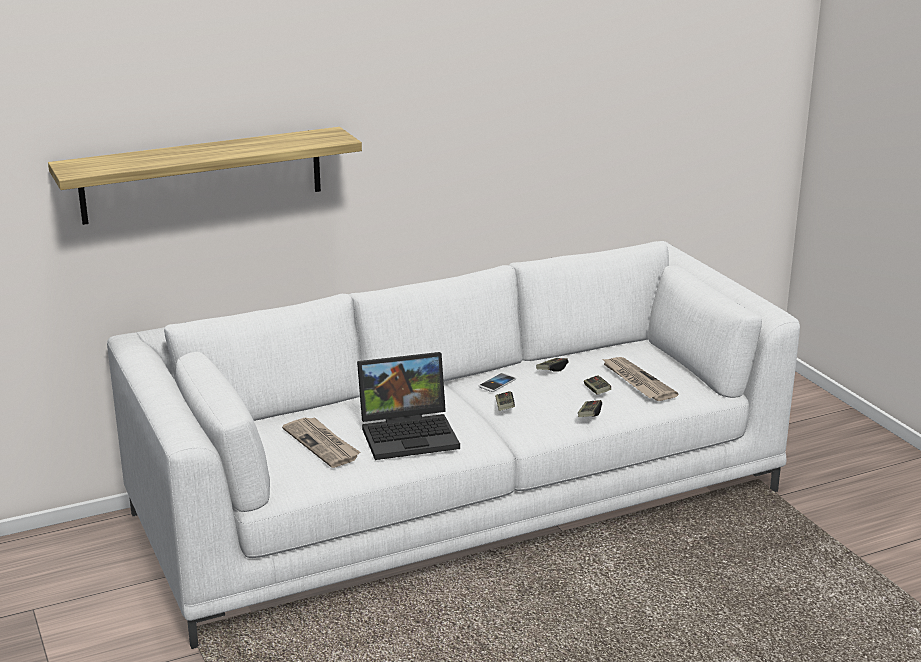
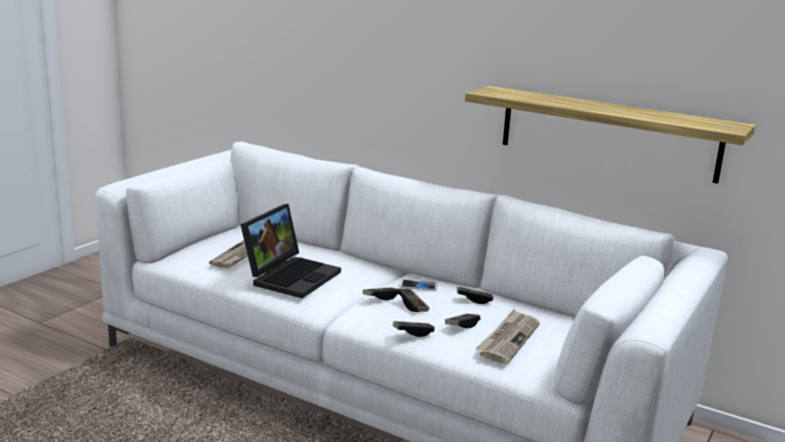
camera: 55 degrees right, 5 degrees down
shelf [48,127,362,225] -> shelf moved to [465,86,755,184]
laptop [357,352,460,460] -> laptop turned 105 degrees counterclockwise [240,204,341,298]
none -> game controller [397,288,429,312]

